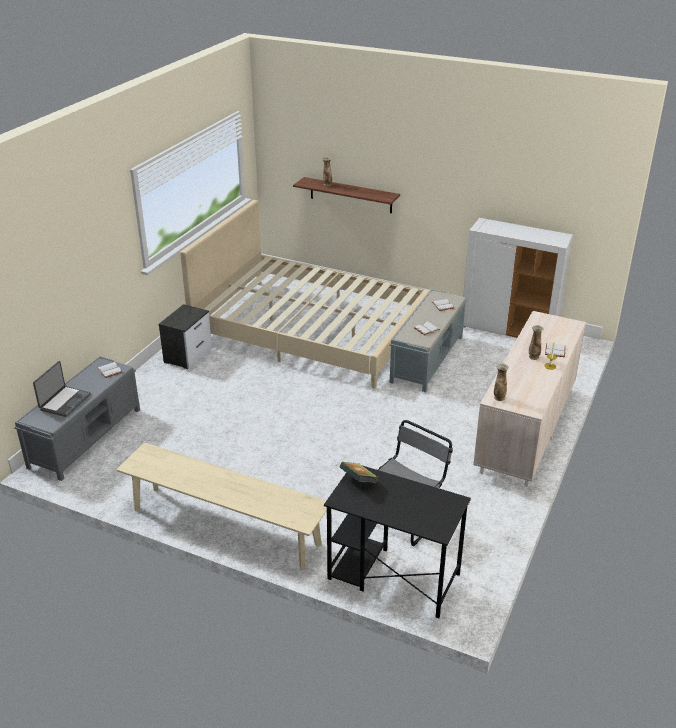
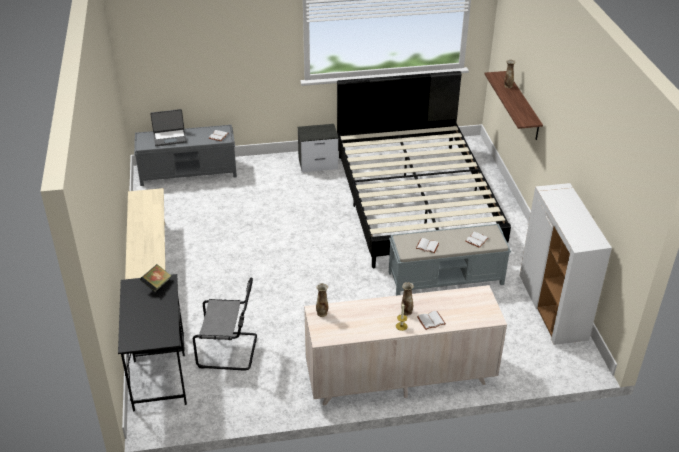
camera: 55 degrees right, 5 degrees up
beige bed [180,200,430,388] -> black bed [337,71,511,268]

